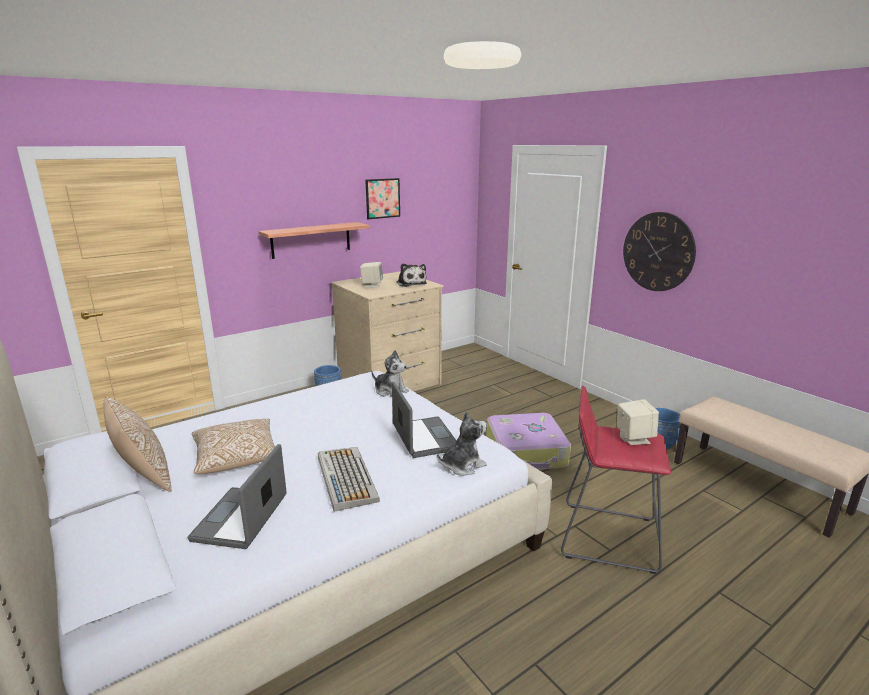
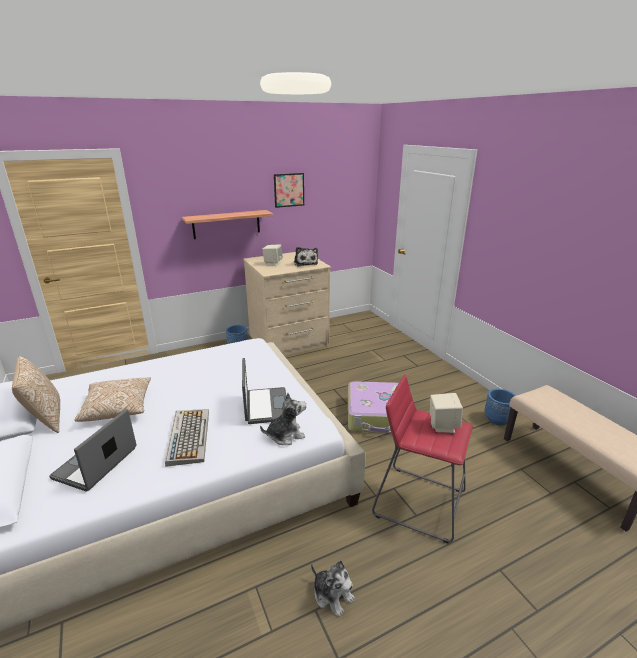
camera: 10 degrees right, 5 degrees up
plush toy [371,350,409,397] -> plush toy moved to [311,560,355,617]
wall clock [623,212,696,291] -> none

